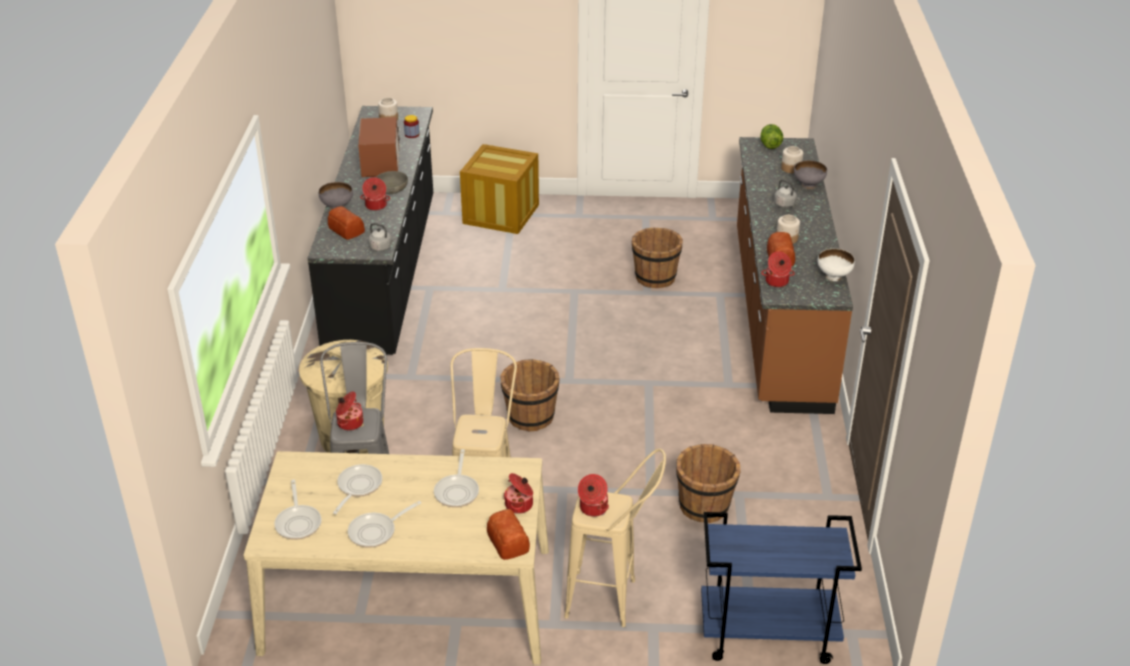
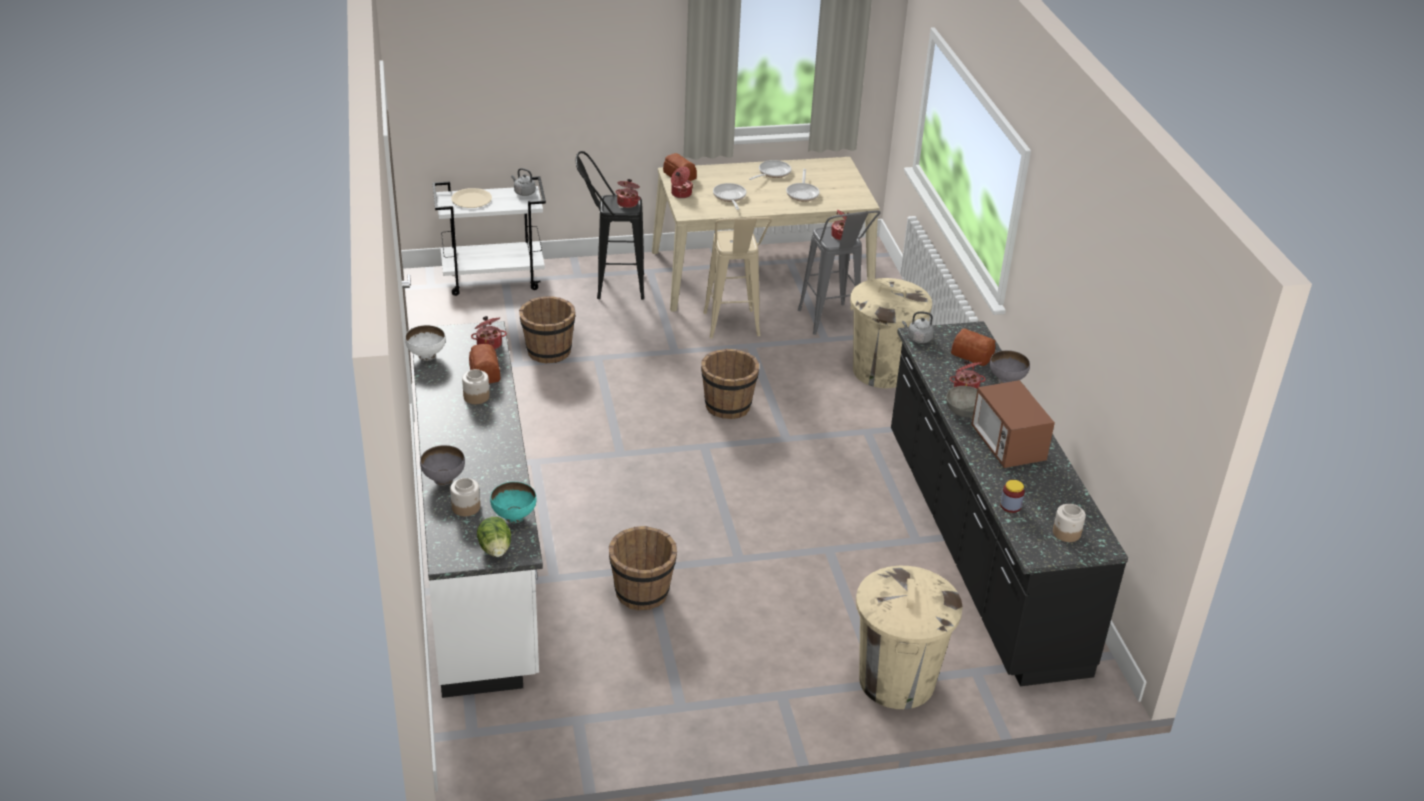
camera: 165 degrees right, 0 degrees up
frying pan [275,480,321,540] -> none
crate [460,144,539,234] -> beige trash can [856,566,963,709]
beige stool [564,448,666,627] -> black stool [576,151,644,300]
blue cart [701,512,862,664] -> white cart [432,176,546,296]
brown counter [737,137,853,414] -> white counter [411,321,543,698]
grey kettle [774,179,800,208] -> grey kettle moved to [511,168,536,196]
none -> beige plate [451,188,492,208]
none -> turquoise bowl [490,482,537,523]

